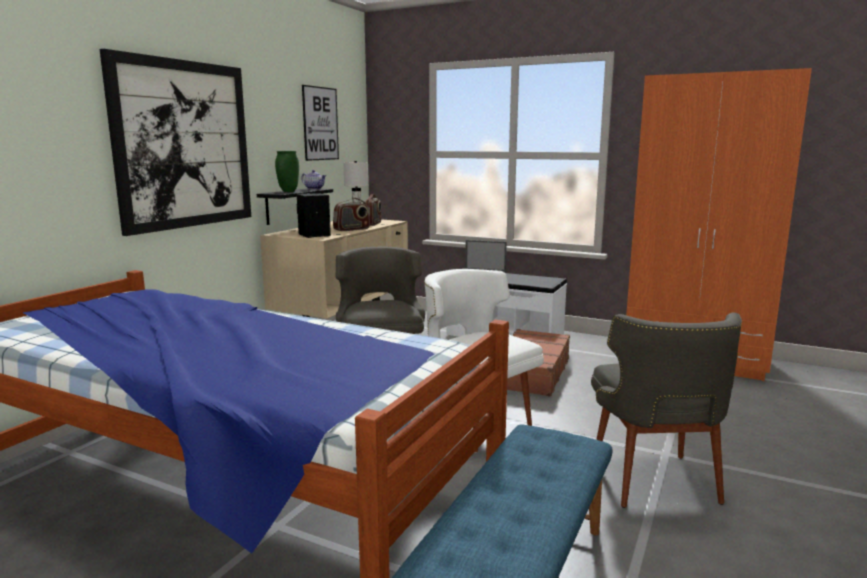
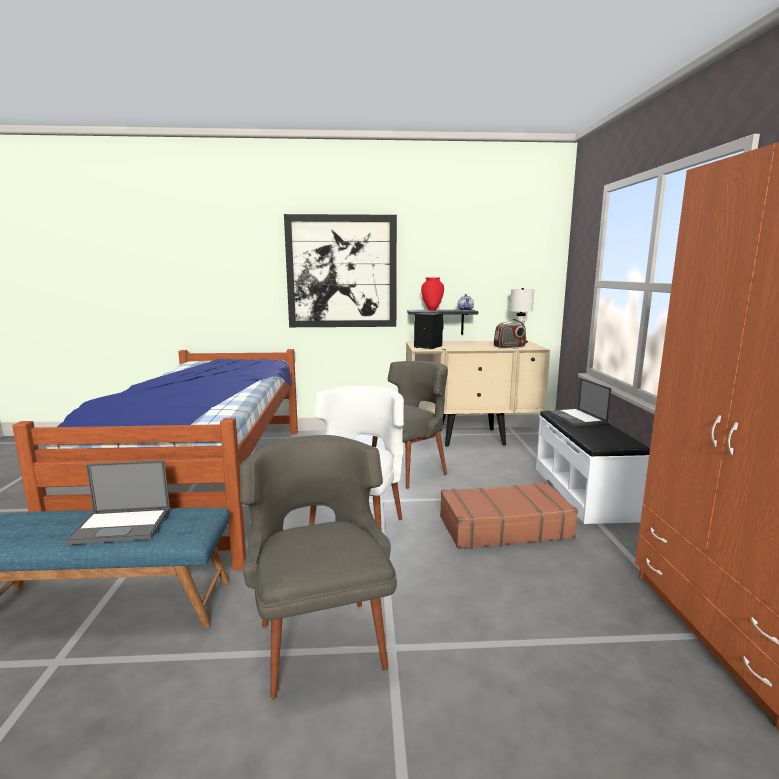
camera: 60 degrees right, 0 degrees up
green vase [275,151,299,192] -> red vase [421,278,444,311]
picture [302,85,339,161] -> none
radio [333,198,370,231] -> none
grey chair [591,313,742,508] -> grey chair turned 105 degrees clockwise [240,435,397,699]
none -> laptop [65,460,170,545]

